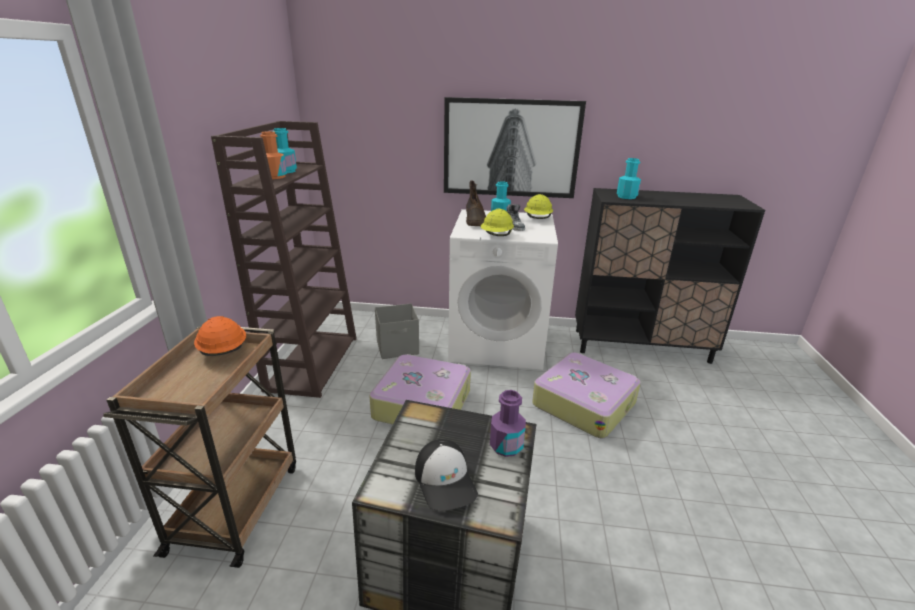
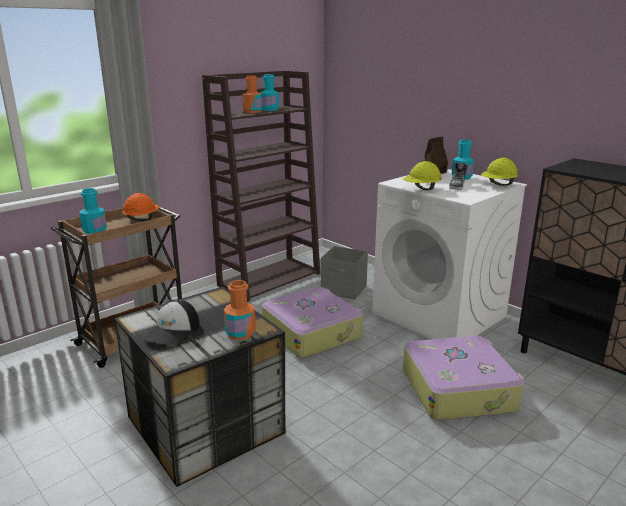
camera: 40 degrees right, 5 degrees down
picture [444,97,586,198] -> none
purple bottle [490,390,526,457] -> orange bottle [224,280,256,340]
turquoise bottle [617,158,641,199] -> turquoise bottle moved to [79,188,107,234]

